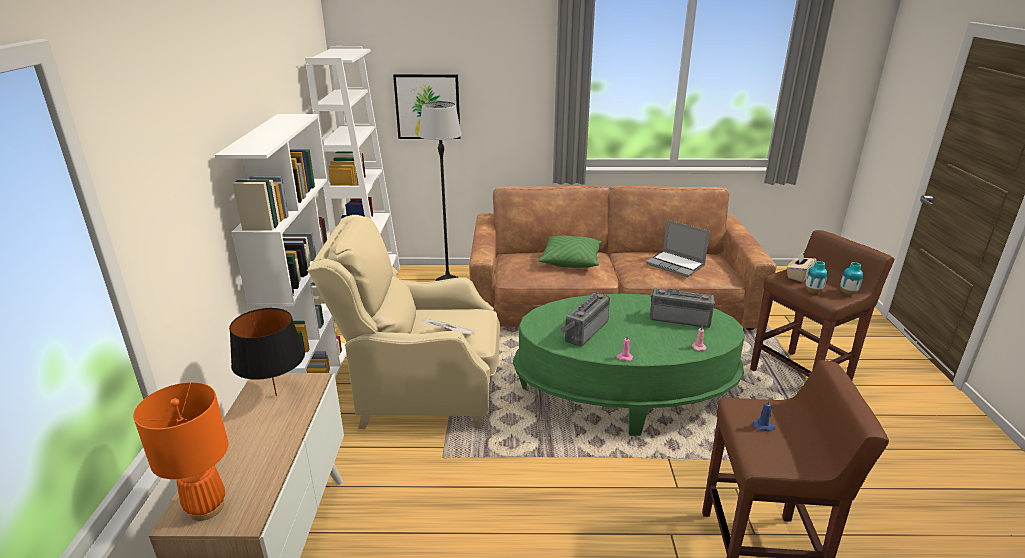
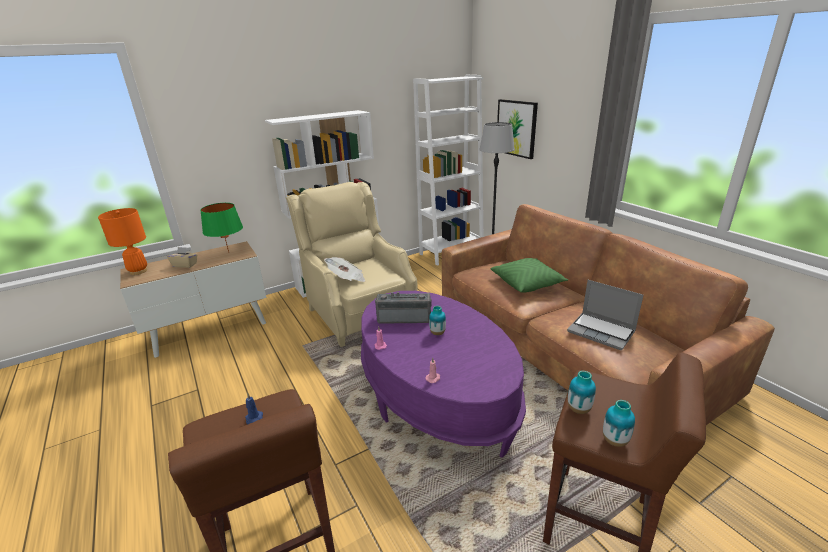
camera: 60 degrees right, 0 degrees up
black table lamp [229,308,305,396] -> green table lamp [200,203,243,253]
green coffee table [513,294,745,436] -> purple coffee table [361,291,526,458]
laptop [646,220,710,277] -> laptop turned 60 degrees counterclockwise [567,280,643,350]
radio [650,288,716,328] -> none
beige tissue box [787,252,817,282] -> beige tissue box moved to [167,247,198,268]
none -> vase [429,306,446,335]

